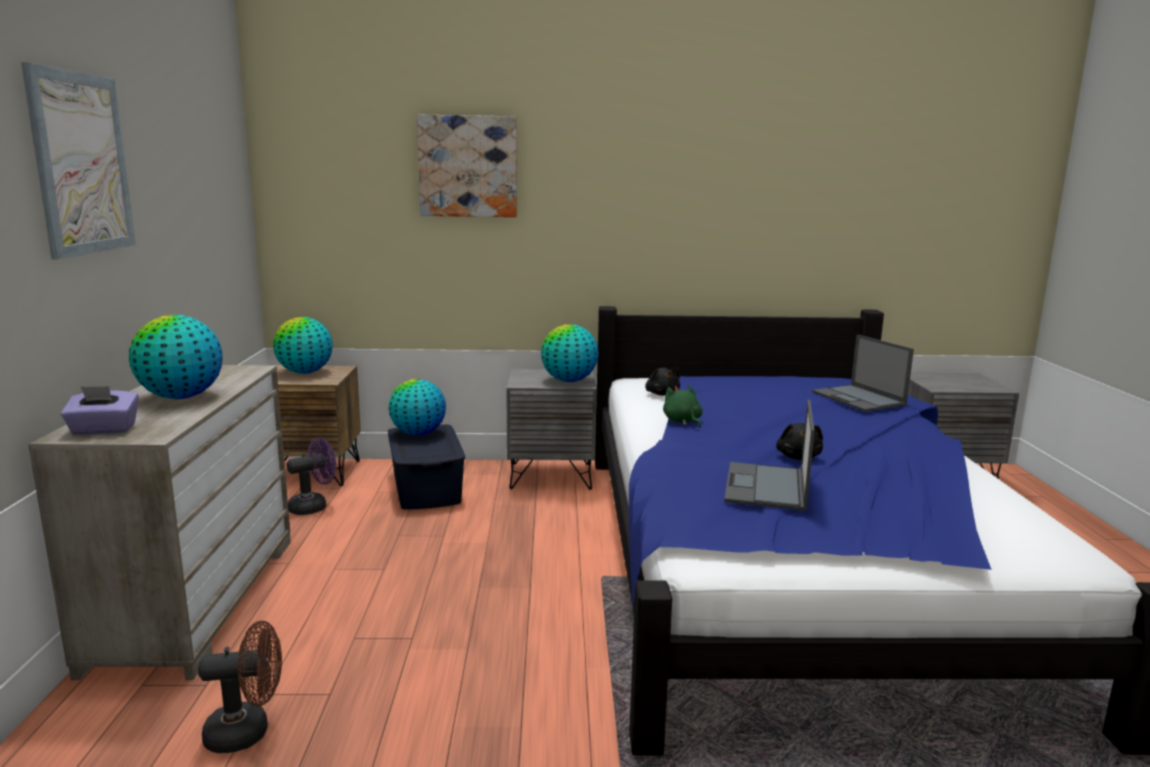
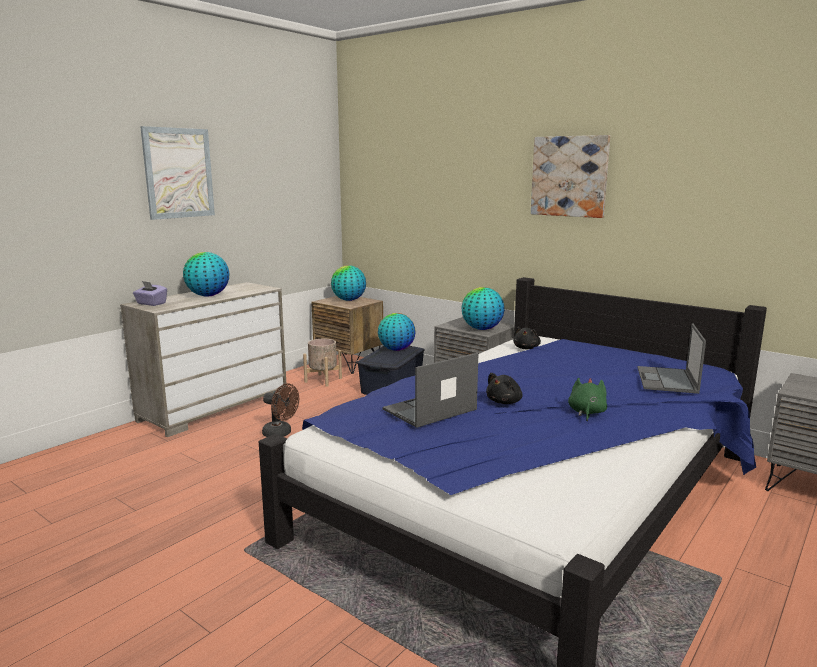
camera: 40 degrees right, 0 degrees up
brown fan [198,621,282,753] -> brown fan moved to [262,384,299,437]
purple fan [287,437,336,515] -> beige planter [303,339,342,387]
picture [417,115,517,217] -> picture moved to [531,135,610,218]
green plush toy [663,385,703,428] -> green plush toy moved to [568,378,607,421]

